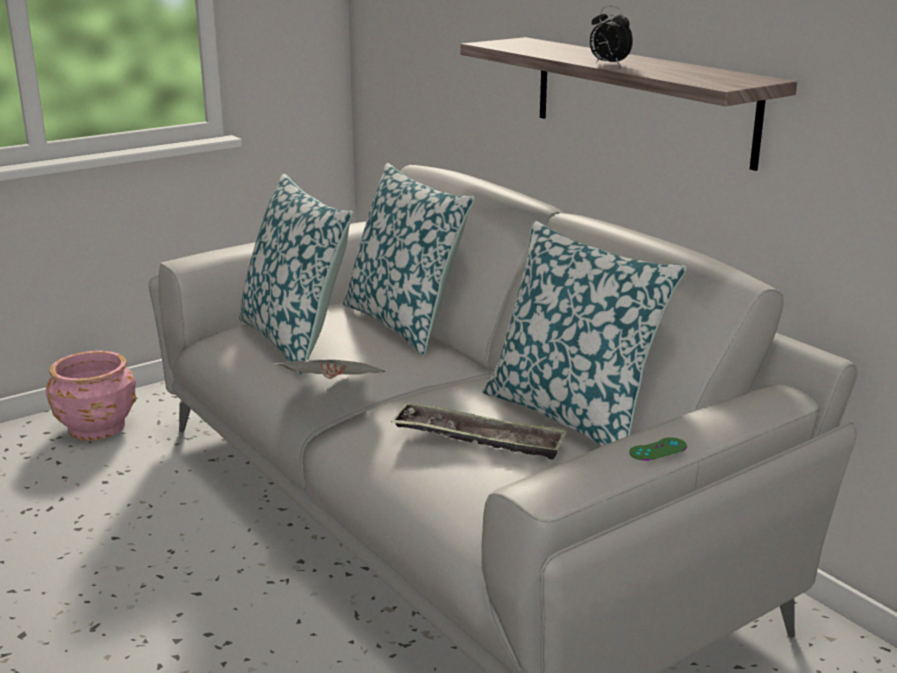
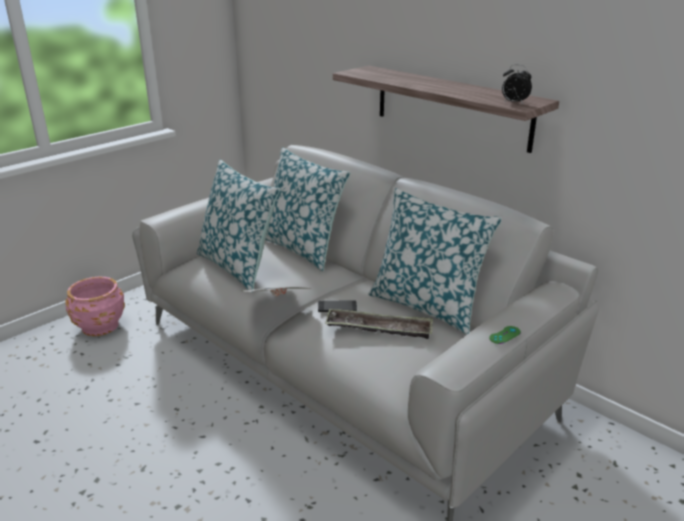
camera: 10 degrees left, 5 degrees up
alarm clock [590,6,633,66] -> alarm clock moved to [502,64,532,104]
none -> phone [318,301,357,312]

